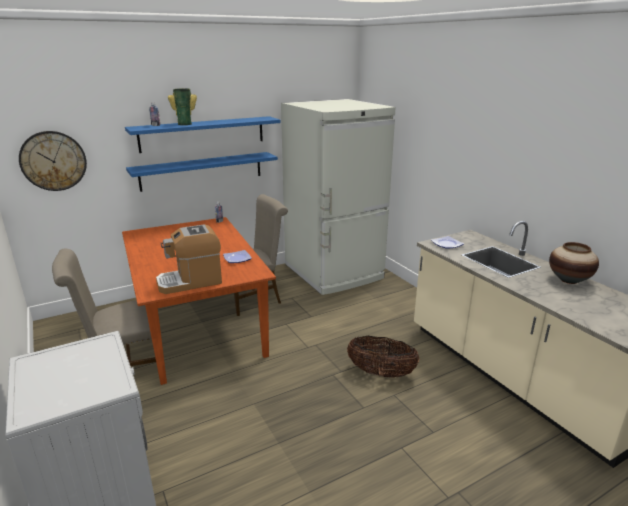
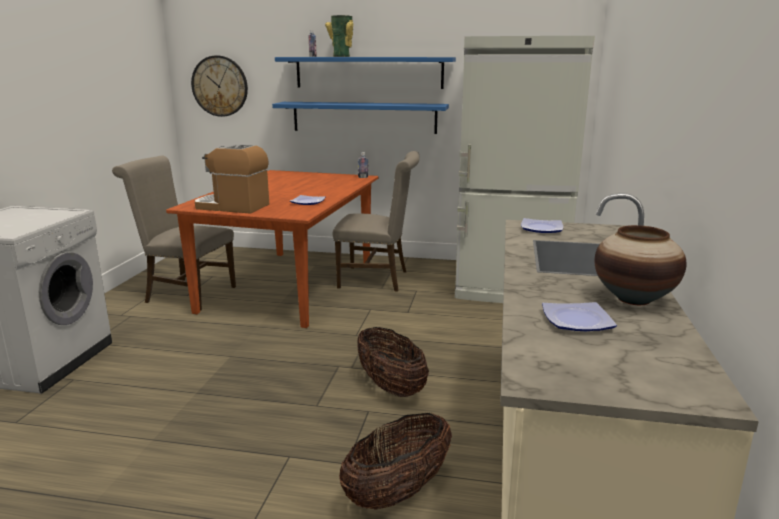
camera: 40 degrees right, 5 degrees down
none -> basket [339,413,452,510]
none -> plate [542,302,617,331]

